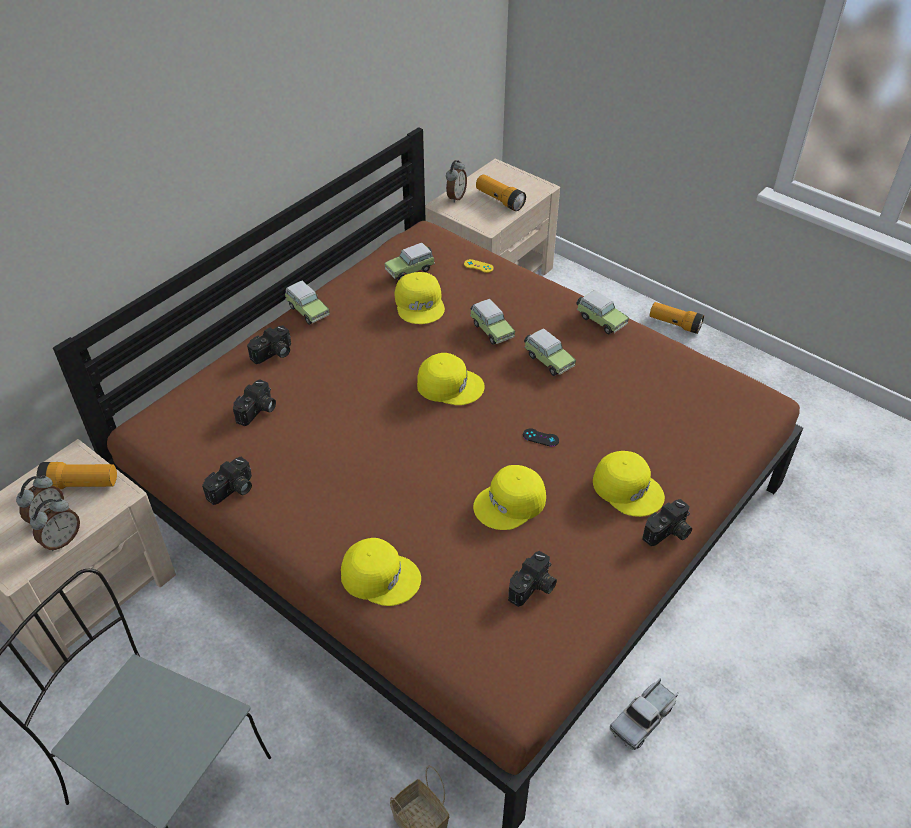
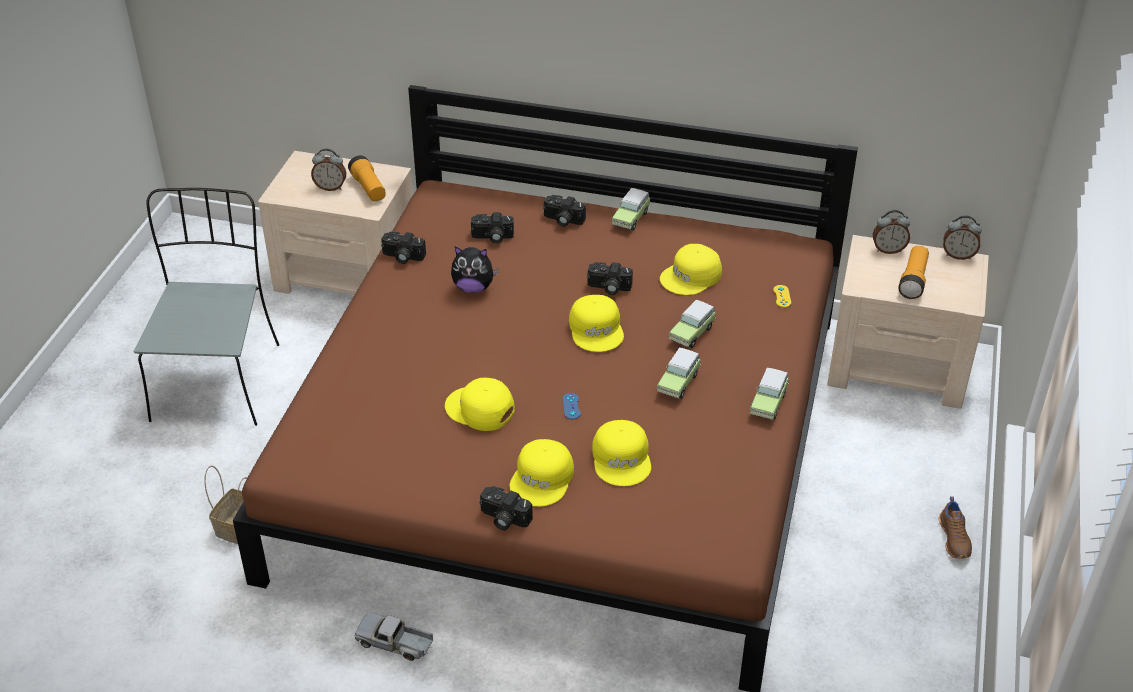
camera: 65 degrees right, 5 degrees down
alarm clock [30,498,80,551] -> alarm clock moved to [943,215,982,260]
yellow cap [341,538,421,606] -> yellow cap moved to [592,420,651,486]
toy car [384,243,435,280] -> none
camera [508,551,557,607] -> camera moved to [587,262,633,295]
black game controller [523,428,559,447] -> blue game controller [563,393,581,420]
flashlight [649,302,704,334] -> brown shoe [939,496,972,559]
none -> plush toy [451,246,499,293]

